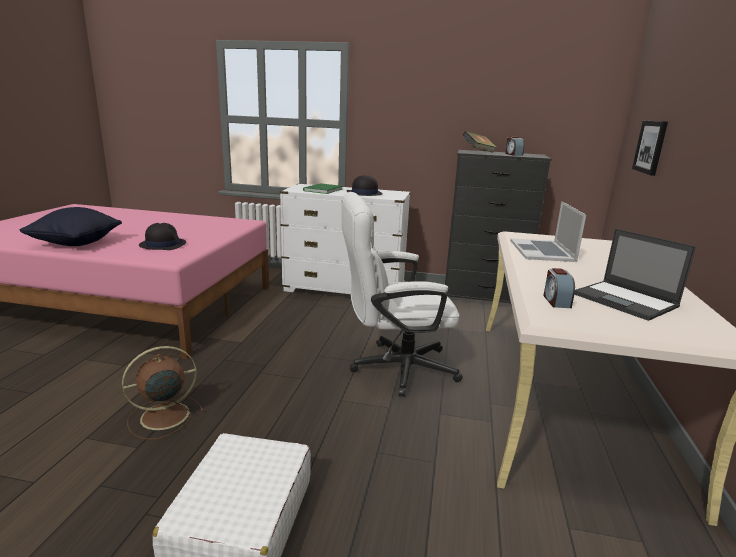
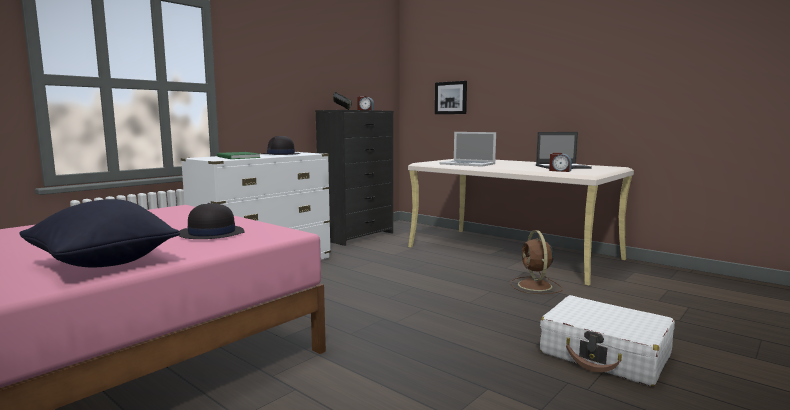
camera: 60 degrees left, 10 degrees down
brown fan [122,346,204,440] -> brown fan moved to [511,230,563,294]
white office chair [341,192,463,397] -> none

